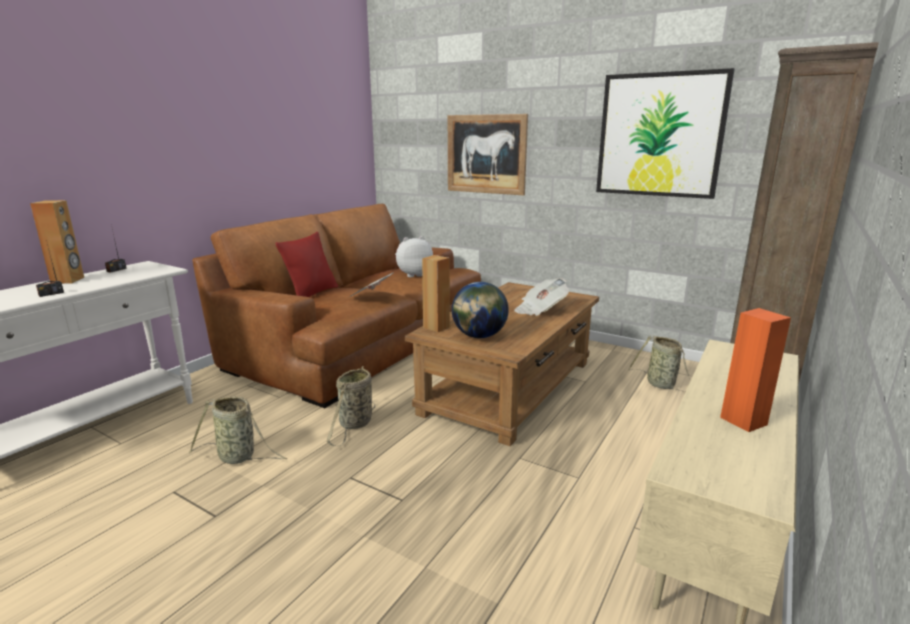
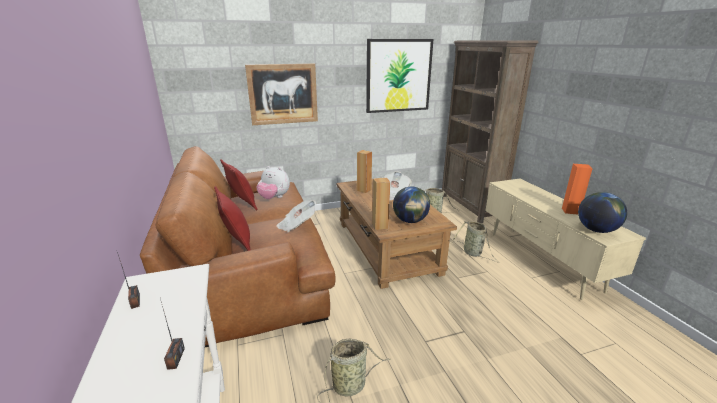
camera: 50 degrees left, 5 degrees up
brown speaker [30,200,84,284] -> brown speaker moved to [357,150,372,193]
basket [327,366,375,446] -> basket moved to [452,221,500,263]
plush toy [395,236,433,277] -> plush toy turned 90 degrees counterclockwise [256,166,290,199]
none -> red pillow [220,159,258,210]
none -> globe [578,192,627,233]

